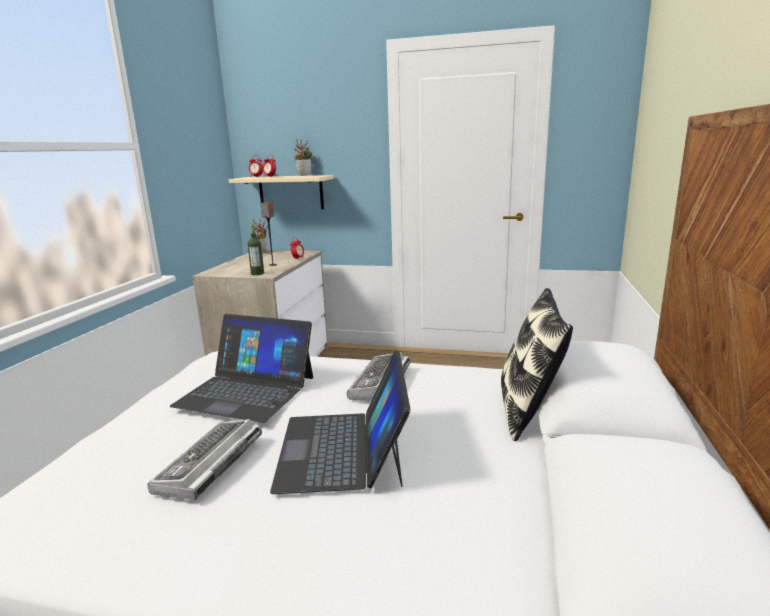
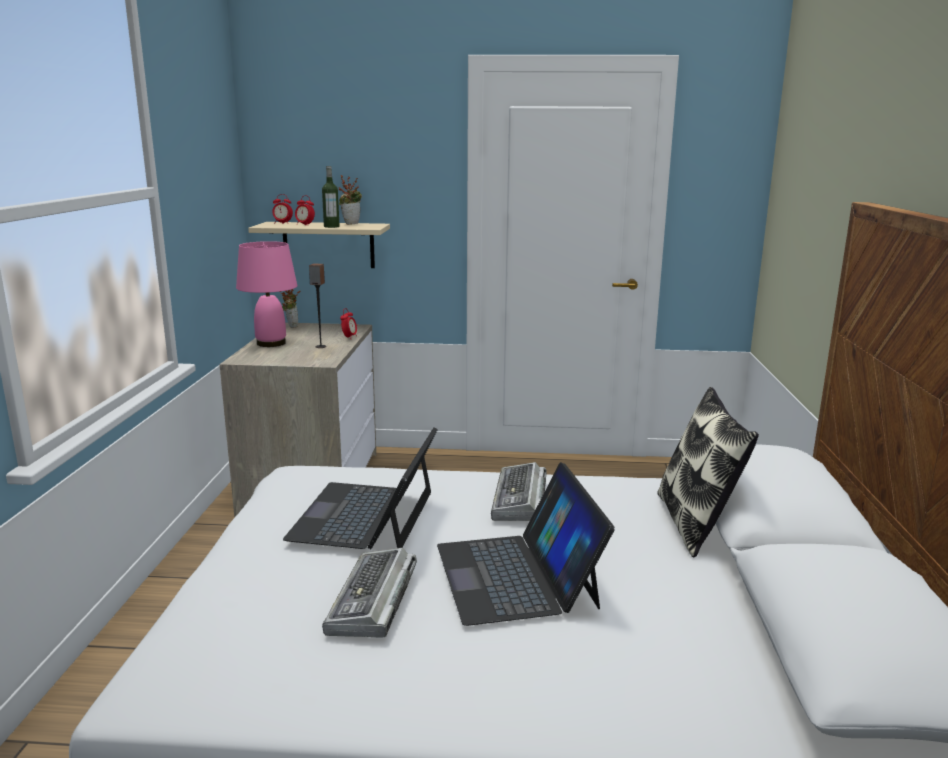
camera: 10 degrees left, 0 degrees up
laptop [169,314,313,423] -> laptop turned 90 degrees clockwise [283,427,438,549]
bottle [248,224,264,275] -> bottle moved to [322,166,340,228]
none -> pink table lamp [236,241,297,347]

